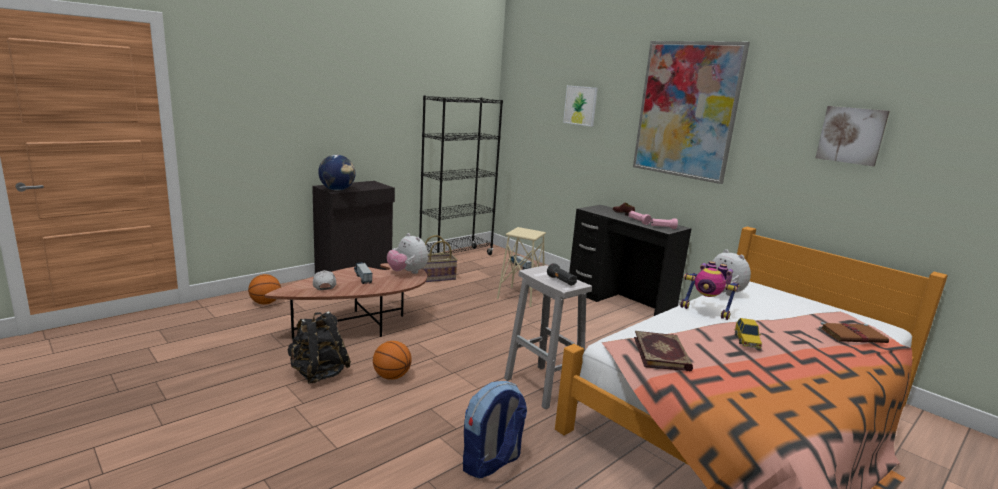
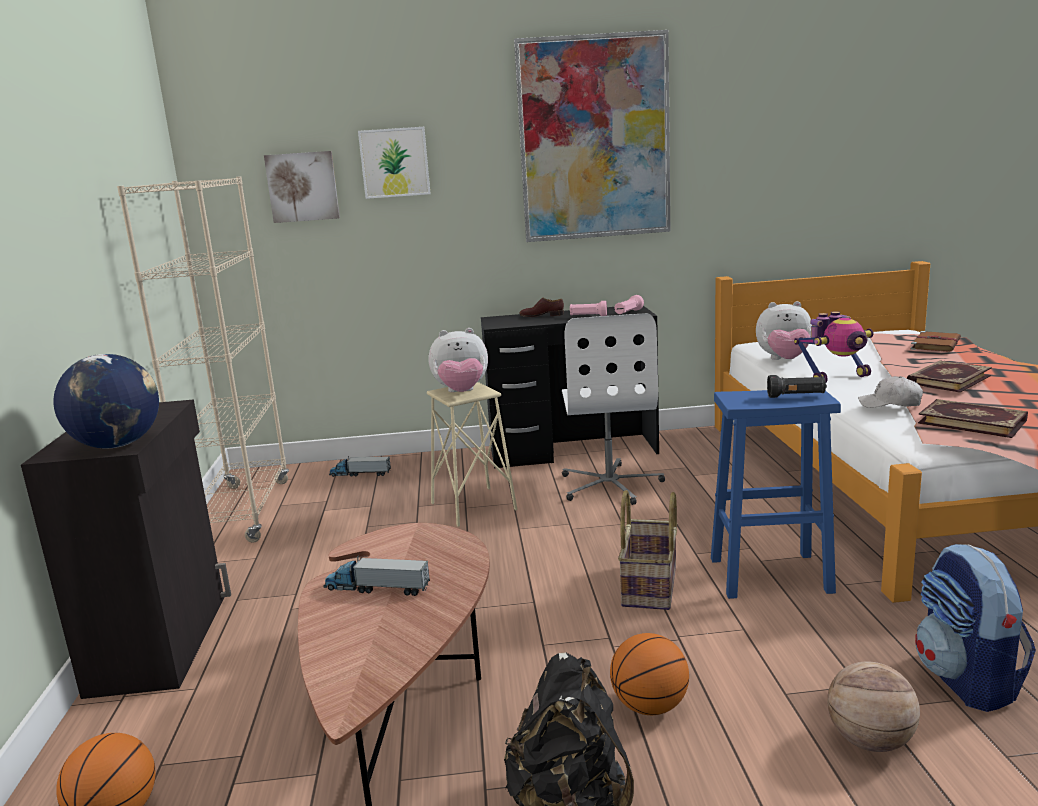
camera: 50 degrees left, 0 degrees up
white cap [313,270,337,290] -> white cap moved to [858,376,923,408]
plush toy [387,233,428,274] -> plush toy moved to [429,328,488,392]
black bookcase [419,95,503,255] -> beige bookcase [117,176,289,543]
basket [422,235,458,282] -> basket moved to [618,490,677,610]
white stool [504,265,592,409] -> blue stool [711,390,841,599]
toy car [734,318,762,349] -> book [907,360,992,393]
picture [815,106,890,166] -> picture moved to [264,151,340,223]
none -> white office chair [562,313,665,505]
none -> basketball [827,661,920,752]

